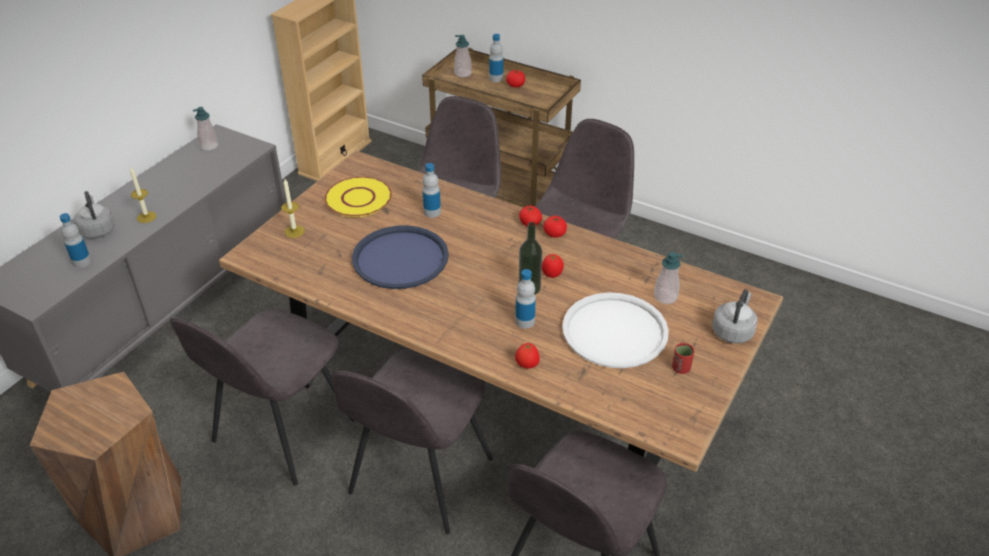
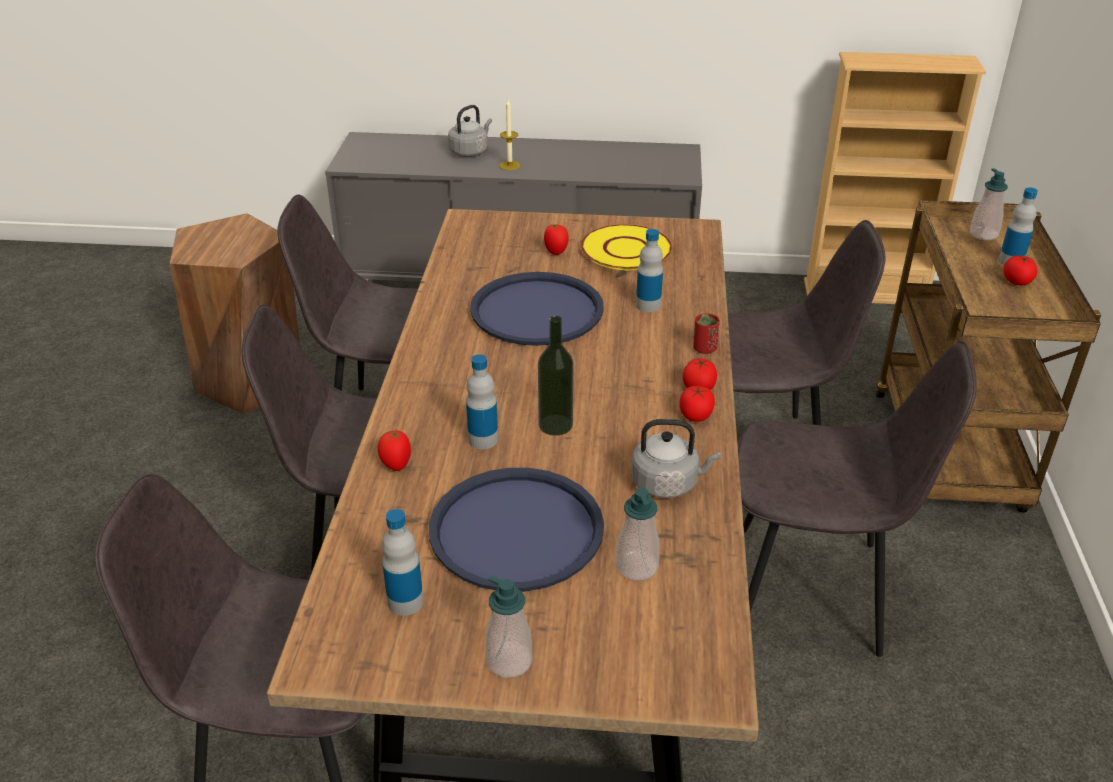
camera: 65 degrees right, 5 degrees down
bottle [60,213,91,268] -> bottle moved to [382,509,423,616]
soap dispenser [193,107,219,151] -> soap dispenser moved to [485,575,532,678]
candle [281,179,305,238] -> none
tomato [542,254,564,278] -> tomato moved to [544,224,569,255]
white tray [562,292,669,368] -> blue tray [429,468,604,592]
red cup [672,343,694,374] -> red cup moved to [693,313,720,354]
grey kettle [712,289,758,343] -> grey kettle moved to [631,419,721,498]

